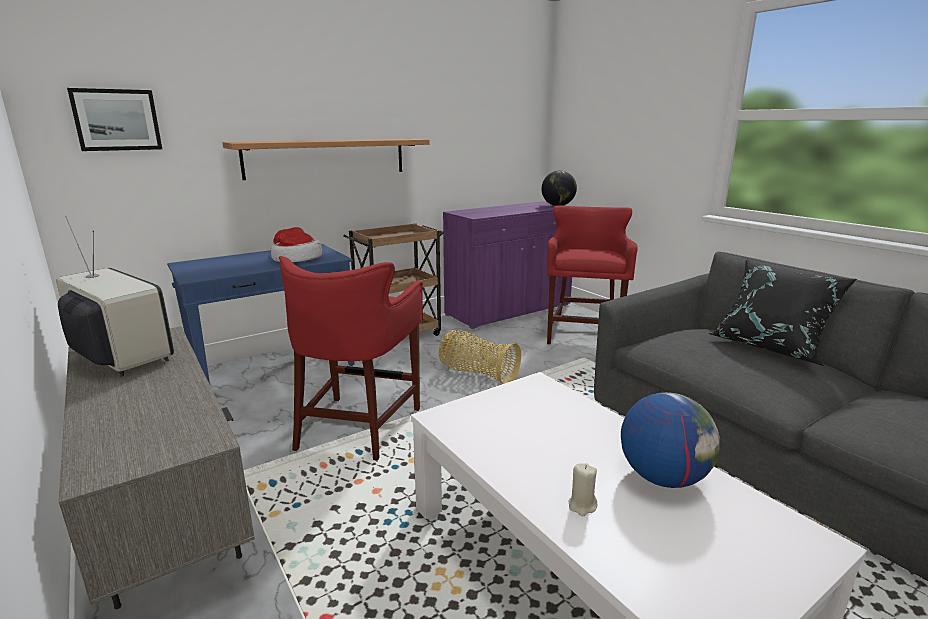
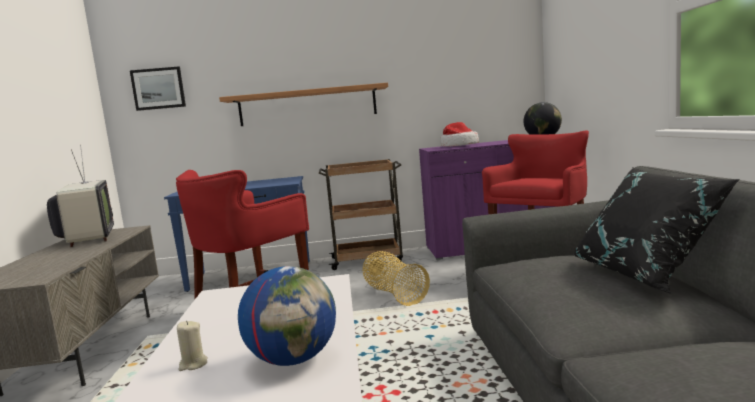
camera: 30 degrees right, 10 degrees down
hat [271,227,322,262] -> hat moved to [441,122,479,147]

